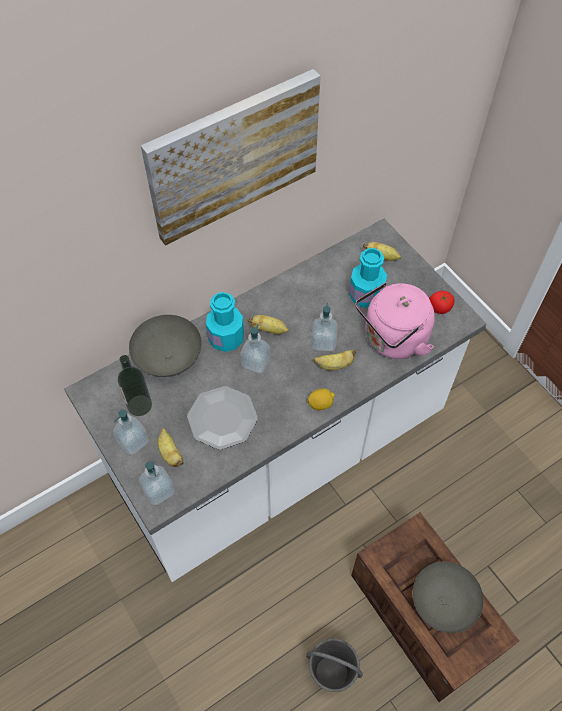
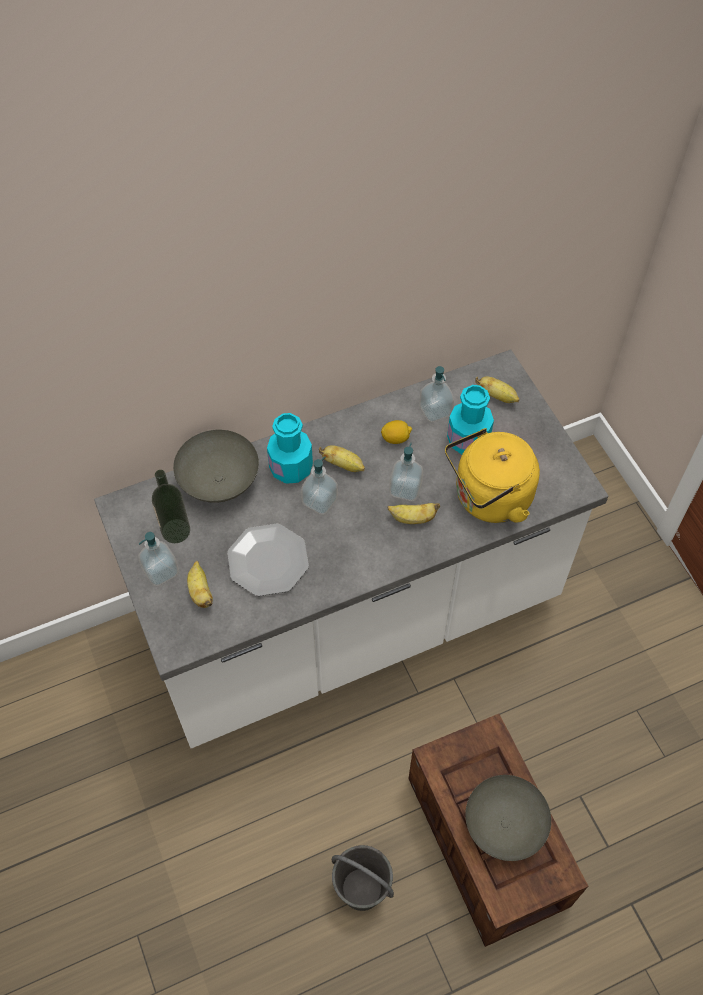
camera: 10 degrees right, 0 degrees up
soap dispenser [139,461,175,505] -> soap dispenser moved to [419,366,454,422]
picture [141,69,321,246] -> none
lemon [308,388,335,410] -> lemon moved to [381,420,412,444]
pink kettle [355,282,435,359] -> yellow kettle [445,428,540,523]
tomato [429,291,454,314] -> none

